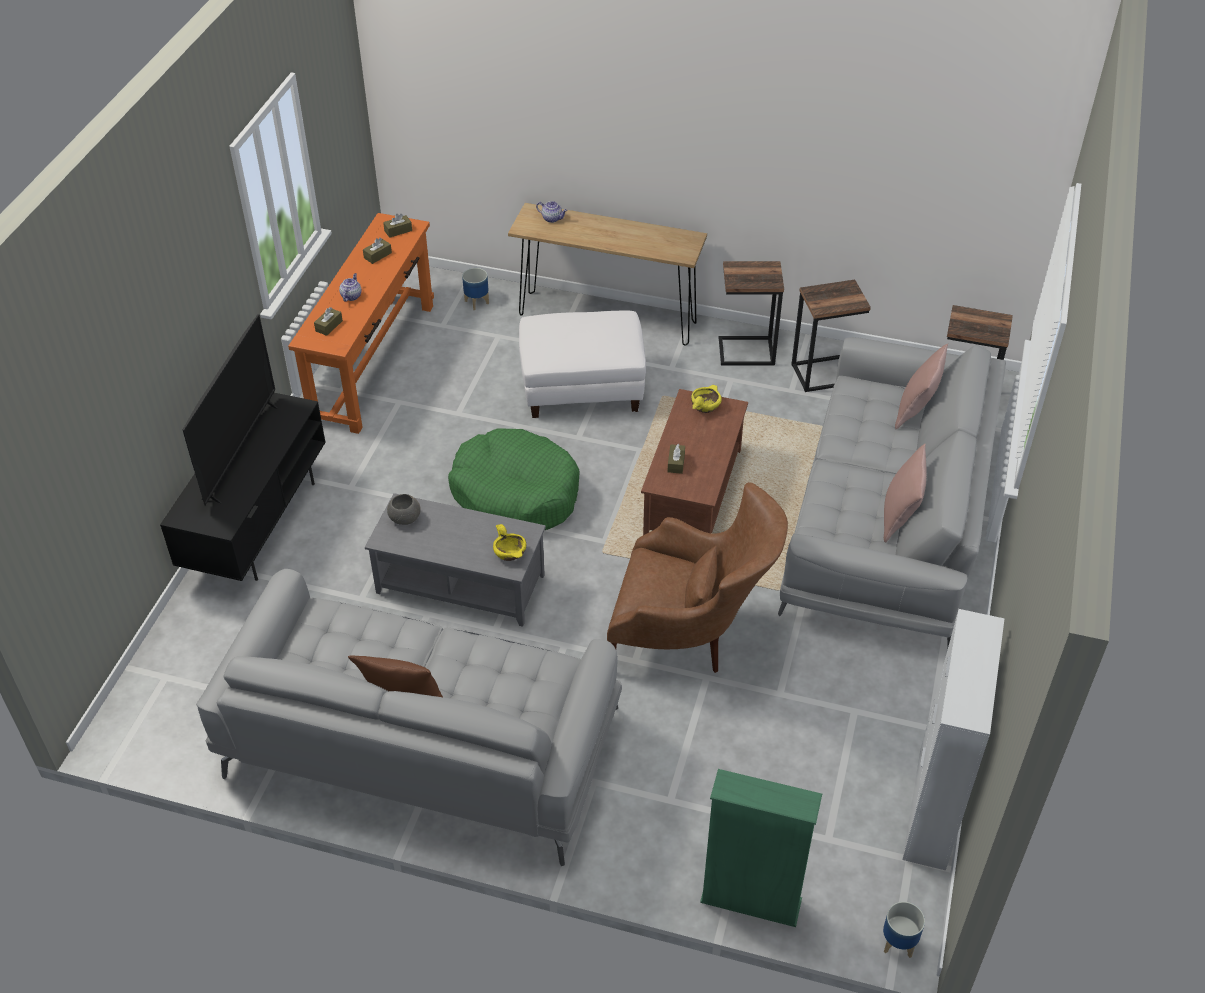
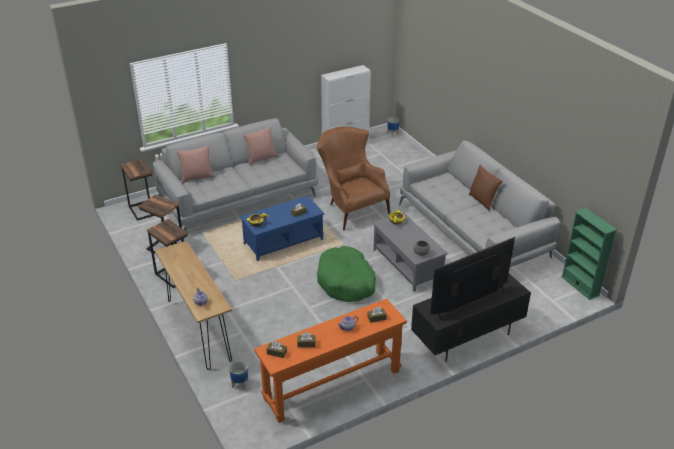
camera: 135 degrees left, 10 degrees down
white ottoman [519,311,646,418] -> none
brown coffee table [641,389,748,535] -> blue coffee table [240,196,324,261]
green bookcase [700,769,822,927] -> green bookcase moved to [561,208,617,300]

